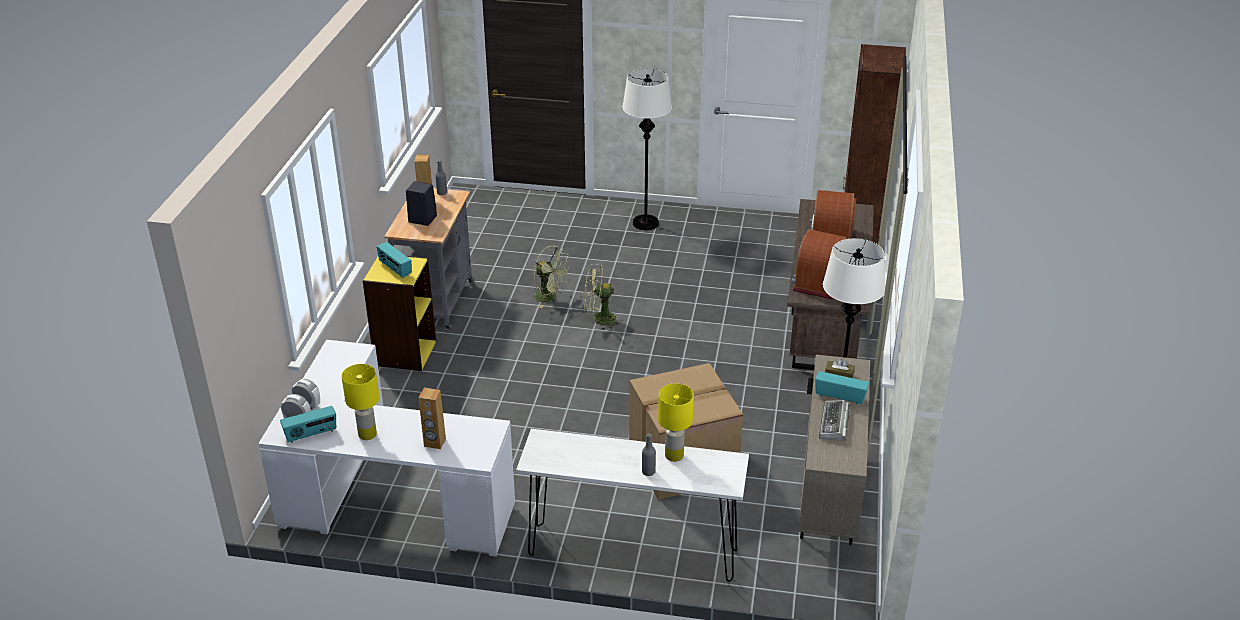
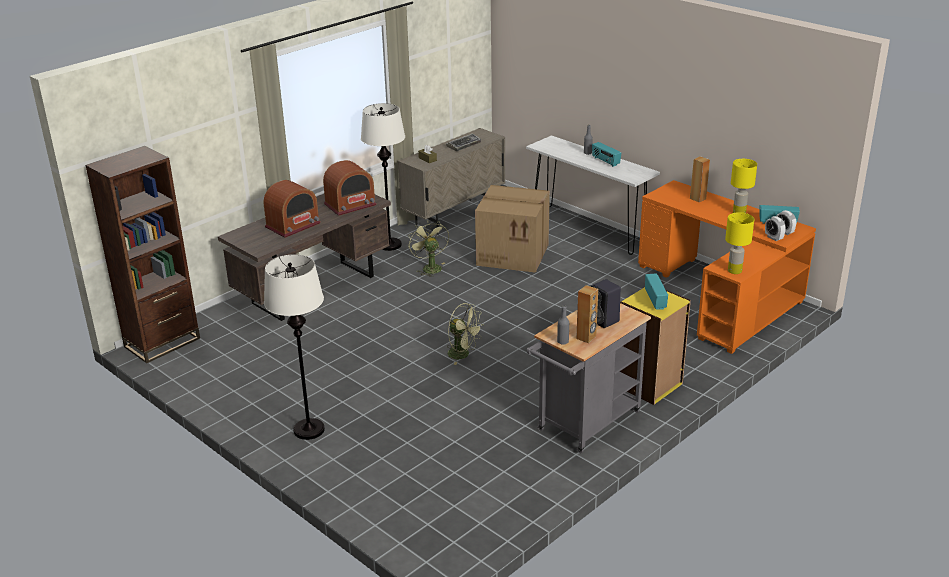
camera: 145 degrees left, 5 degrees down
white desk [258,340,515,557] -> orange desk [638,180,816,354]
green fan [534,246,571,308] -> green fan moved to [408,220,449,277]
yellow table lamp [658,383,694,462] -> yellow table lamp moved to [725,212,754,274]
radio [815,371,869,405] -> radio moved to [592,142,621,167]

